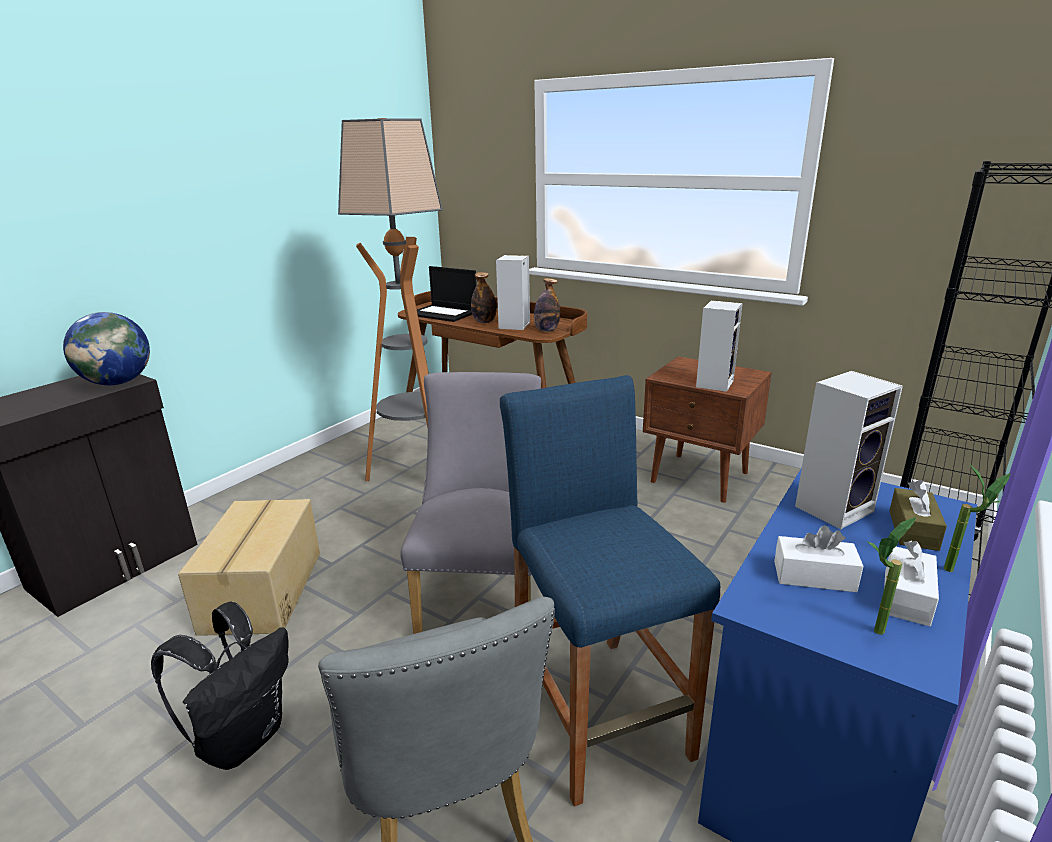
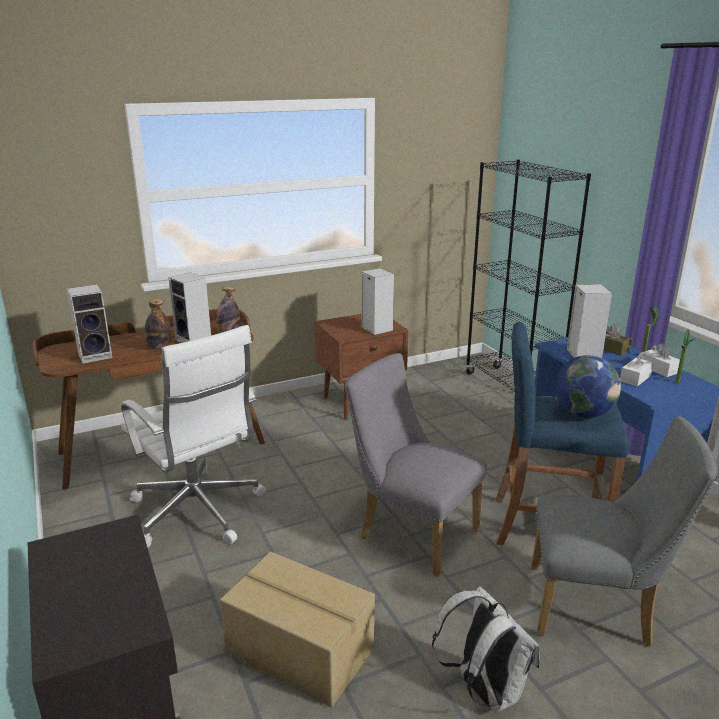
camera: 60 degrees left, 0 degrees up
globe [63,312,150,385] -> globe moved to [555,355,621,418]
black backpack [151,602,289,770] -> white backpack [432,586,540,713]
floor lamp [338,118,443,481] -> white office chair [121,325,266,548]
laptop [417,266,477,322] -> speaker [67,284,113,363]

